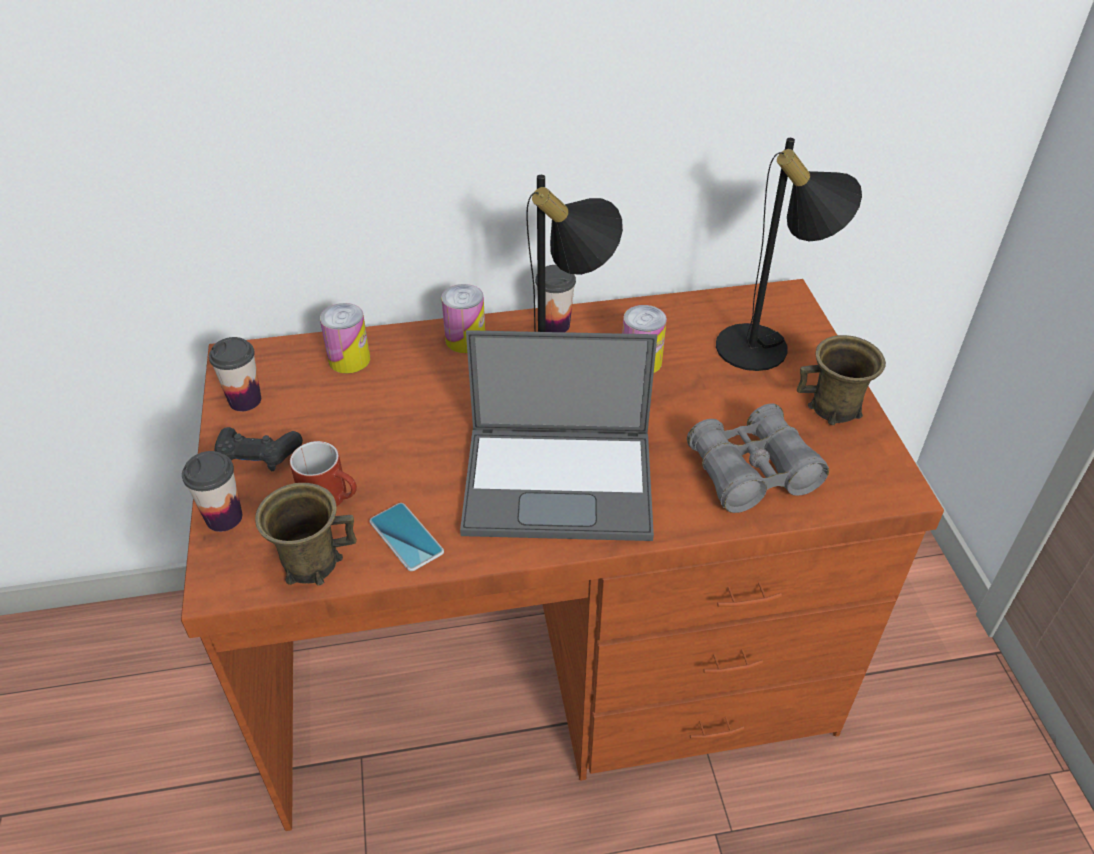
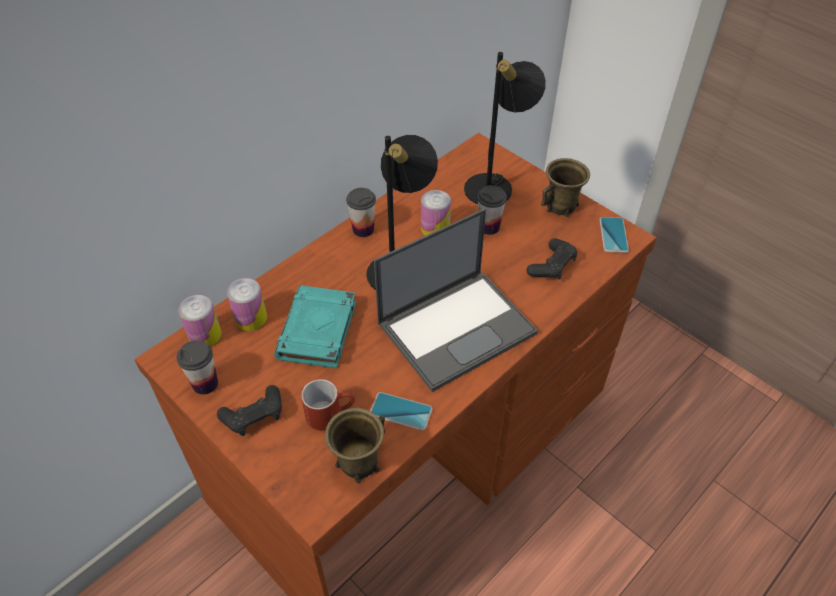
camera: 35 degrees left, 5 degrees up
cup [182,451,242,532] -> cup moved to [477,185,507,235]
can [441,284,485,353] -> can moved to [178,295,222,347]
grey binoculars [687,404,829,513] -> black game controller [526,238,577,280]
none -> turquoise book [274,285,356,369]
none -> phone [600,217,629,253]

